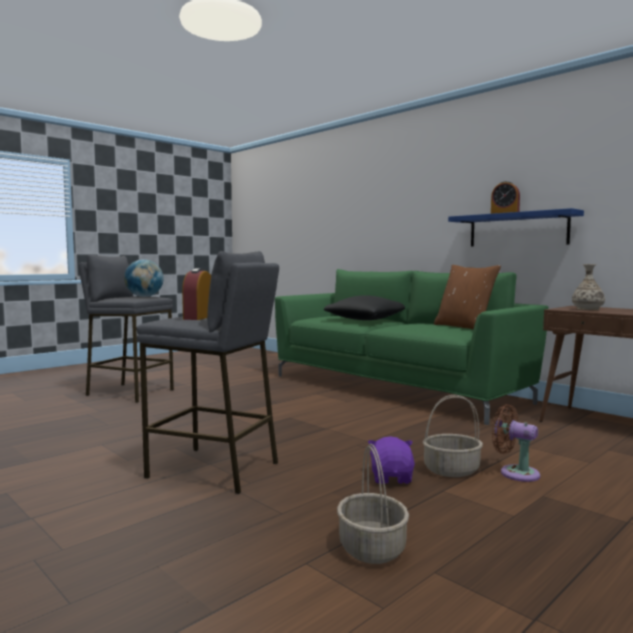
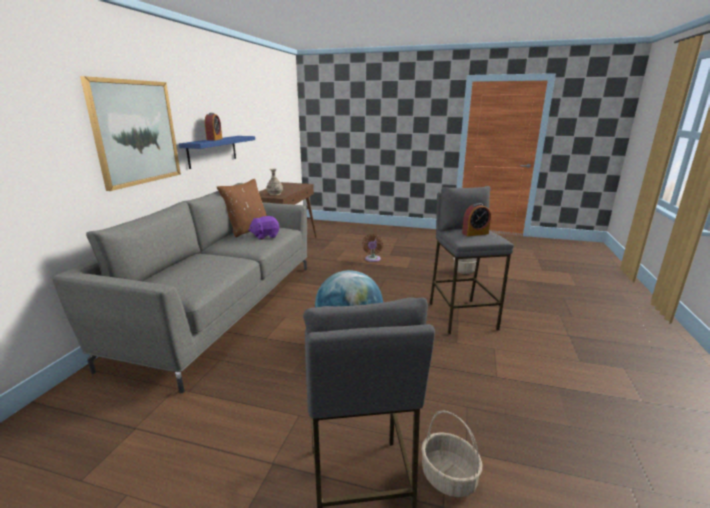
camera: 120 degrees left, 15 degrees up
green sofa [275,269,549,425] -> grey sofa [52,183,307,393]
black pillow [324,295,405,320] -> none
purple plush toy [368,437,415,484] -> purple plush toy moved to [249,216,279,240]
basket [423,395,483,477] -> basket moved to [421,410,482,498]
none -> picture [80,76,181,191]

